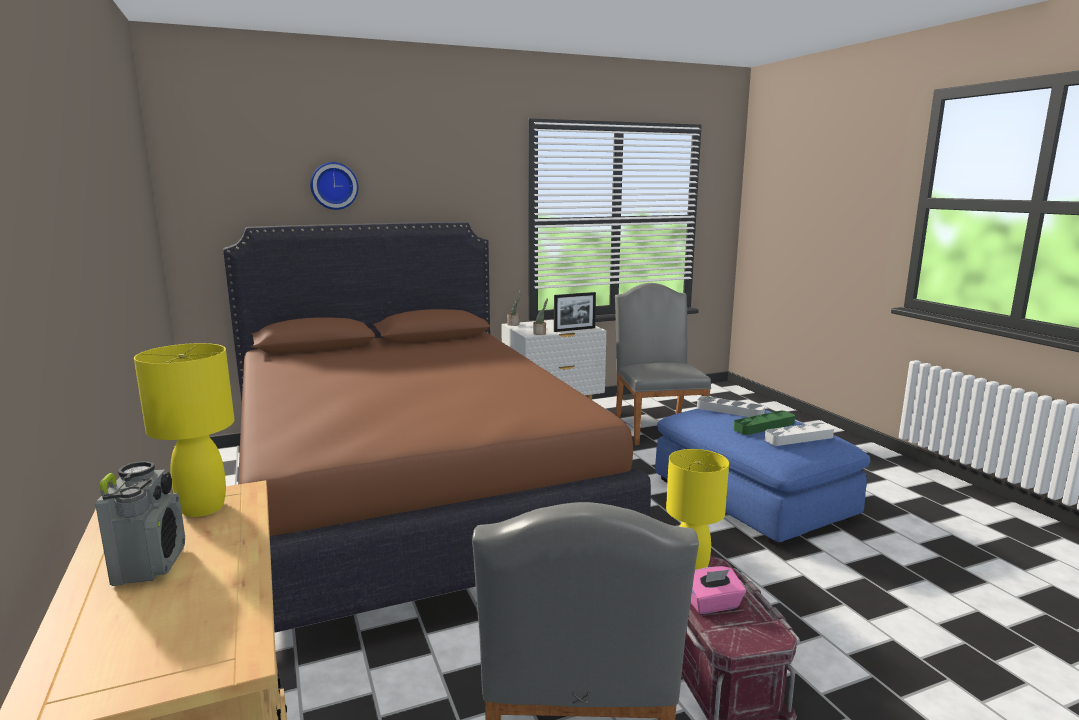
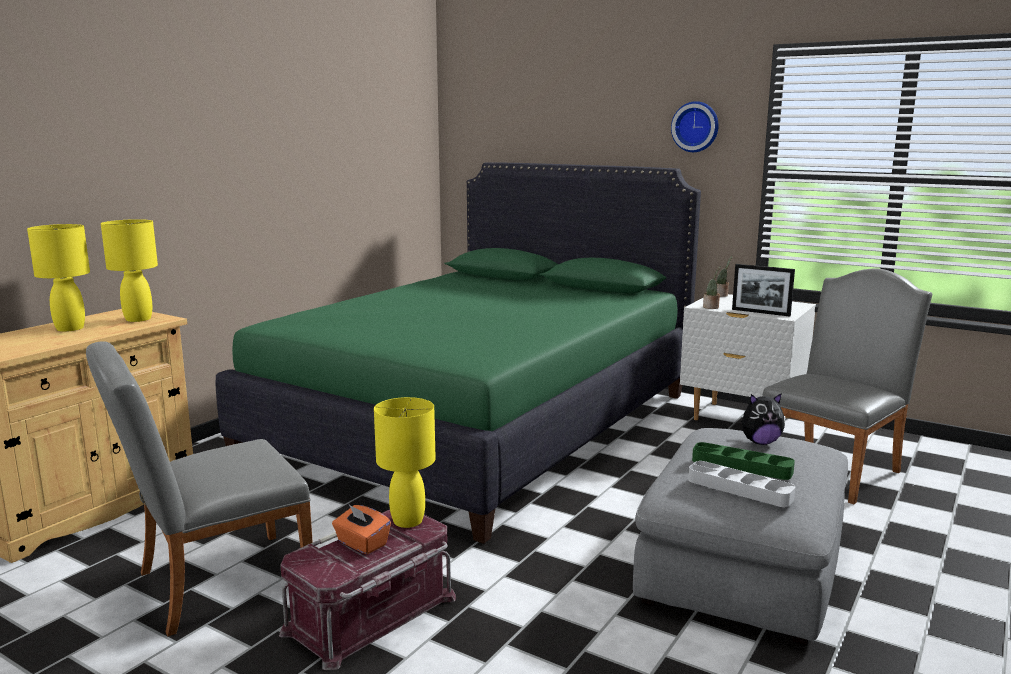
camera: 55 degrees right, 0 degrees up
radio [95,461,185,586] -> yellow table lamp [27,224,90,332]
brown bed [223,222,651,632] -> green bed [216,162,701,544]
wall clock [310,162,358,210] -> wall clock moved to [671,101,719,152]
blue ottoman [655,409,870,546] -> grey ottoman [633,428,848,645]
pink tissue box [691,566,746,614] -> orange tissue box [332,505,391,554]
grey tray [697,396,765,417] -> plush toy [741,393,785,445]

